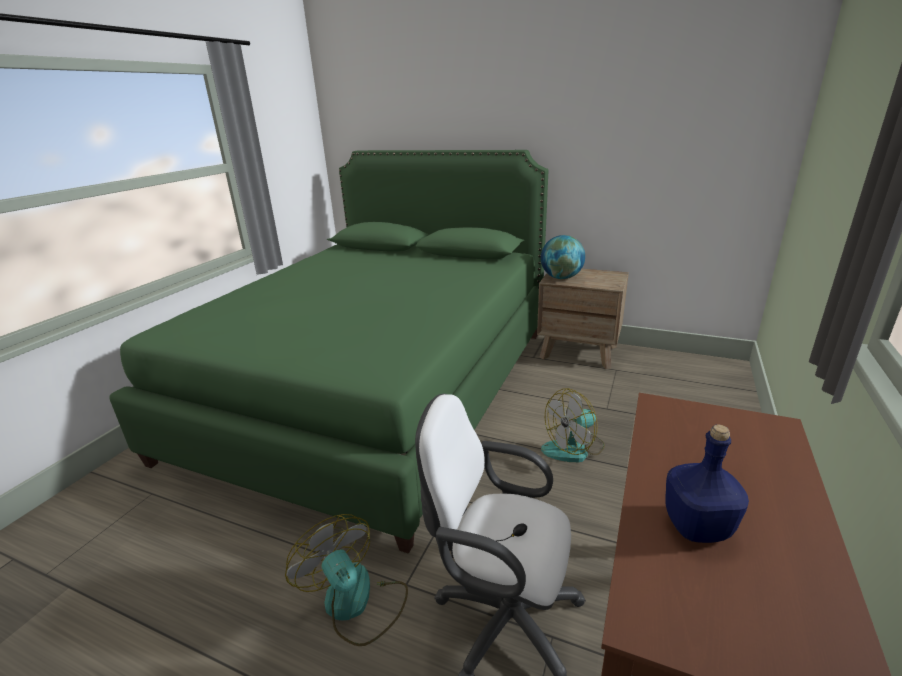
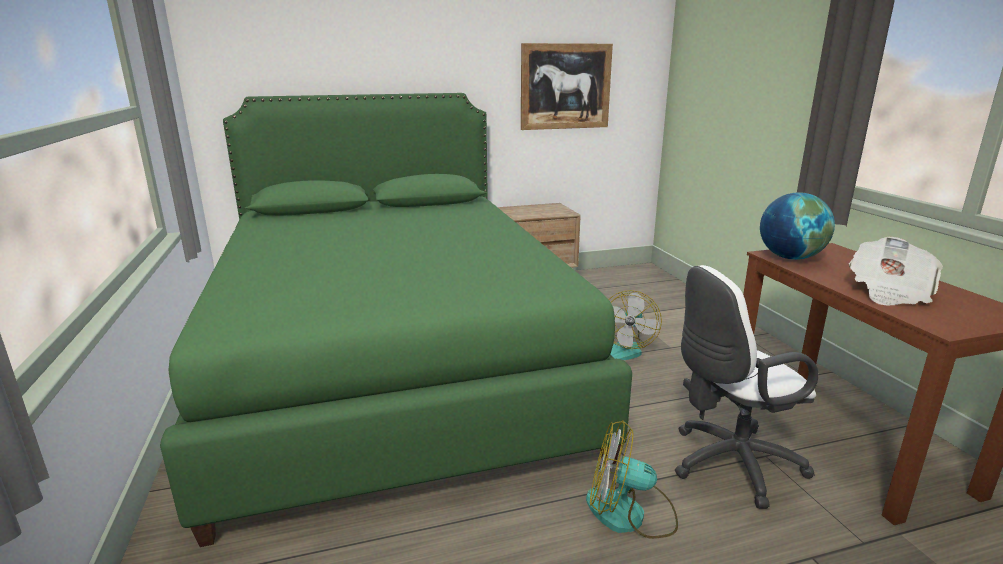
camera: 40 degrees left, 5 degrees down
globe [541,235,585,279] -> globe moved to [760,192,835,260]
blue bottle [665,424,749,543] -> newspaper [849,237,943,306]
none -> picture [521,43,613,130]

